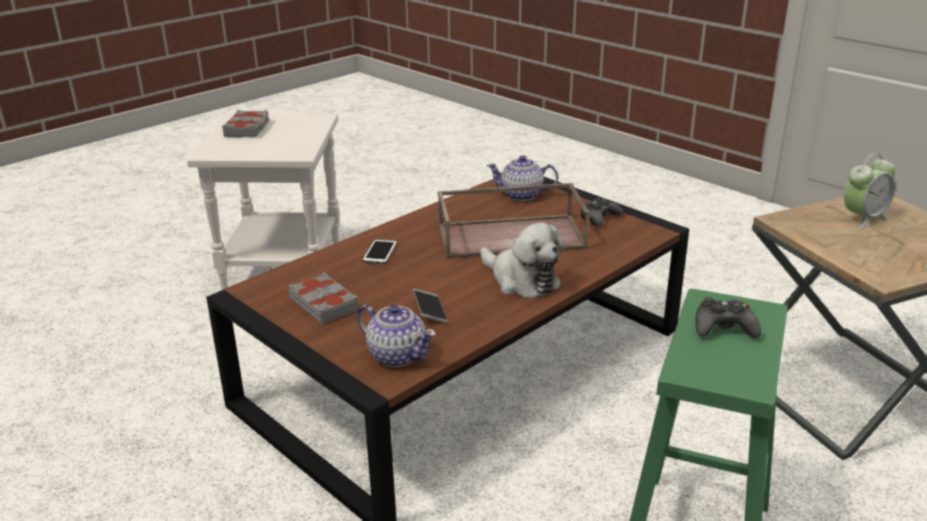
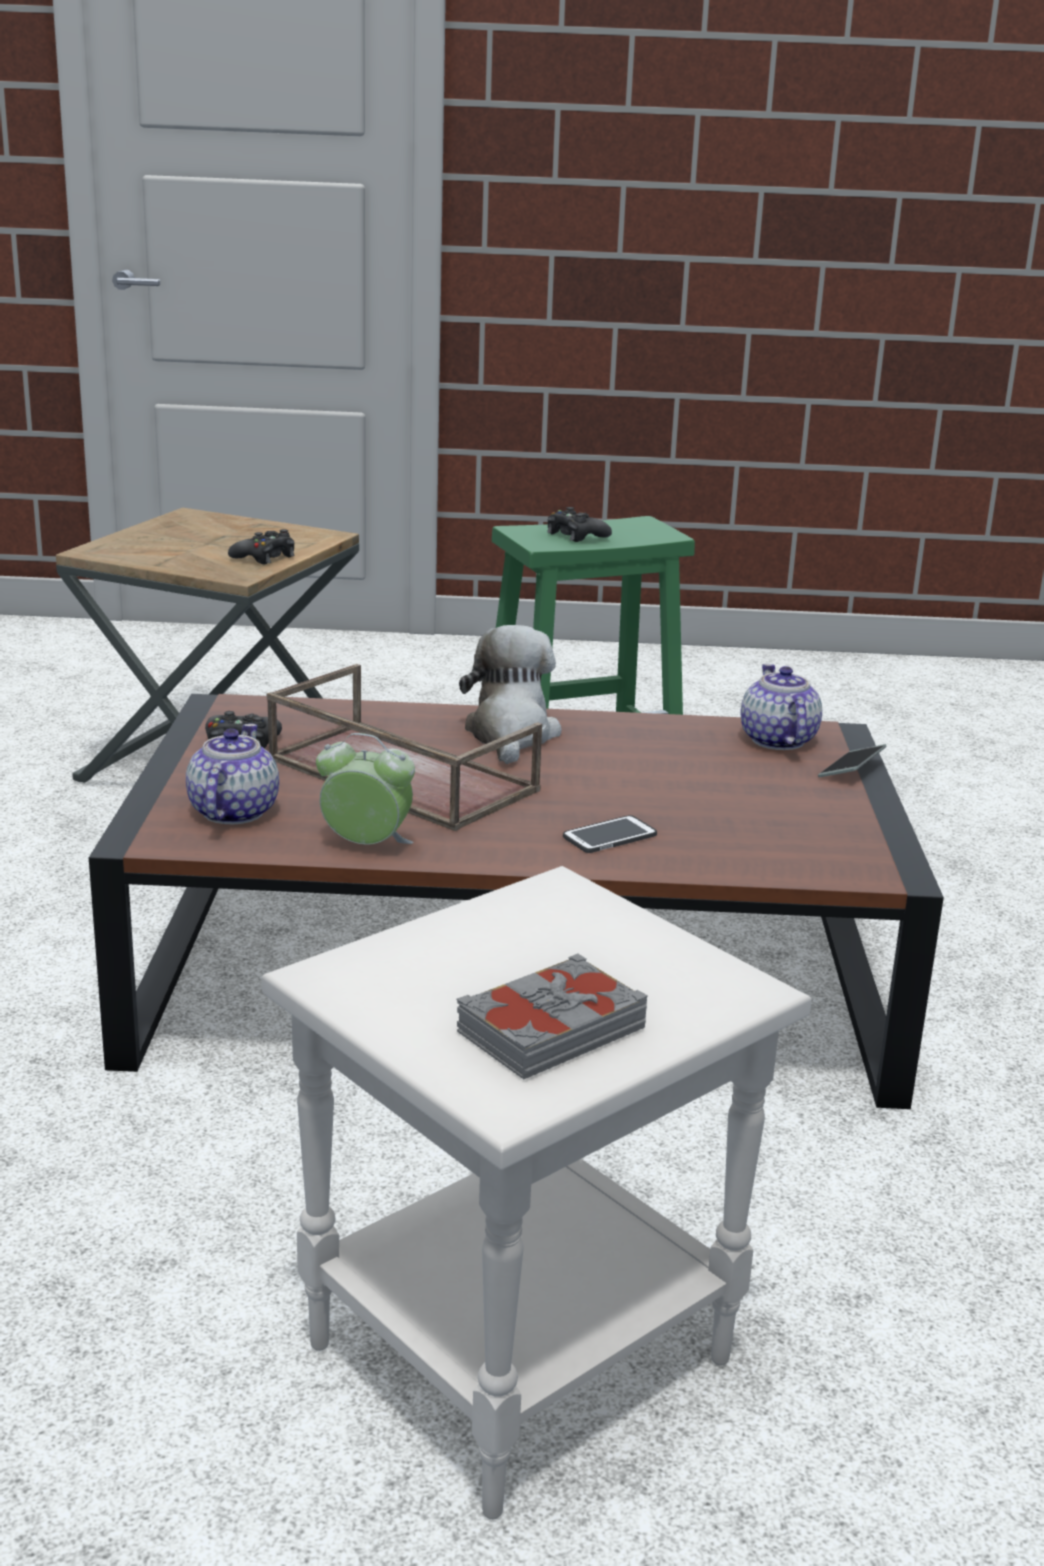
camera: 135 degrees left, 5 degrees down
grey book [288,272,359,324] -> none
phone [413,288,448,323] -> phone moved to [818,744,887,777]
teapot [487,155,558,201] -> teapot turned 135 degrees counterclockwise [186,723,279,824]
alarm clock [844,153,895,229] -> alarm clock moved to [316,733,415,845]
none -> black game controller [228,529,295,565]

